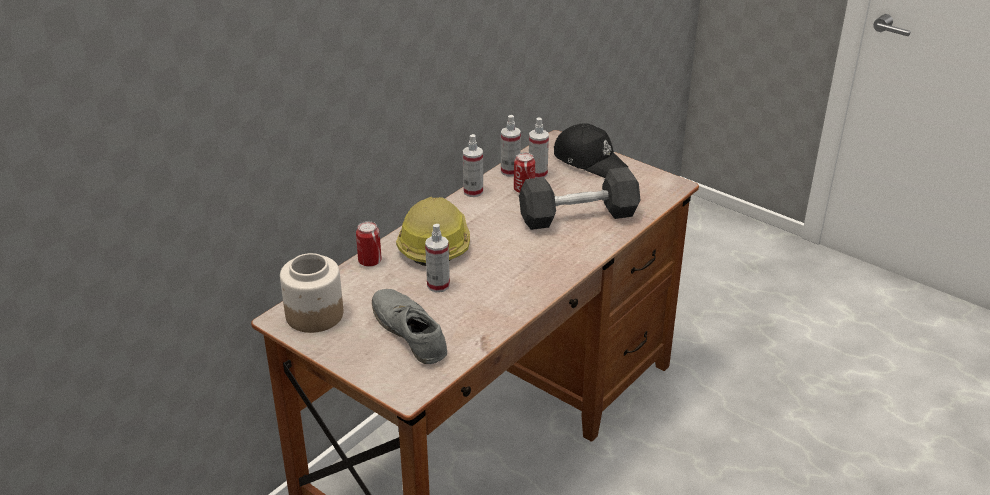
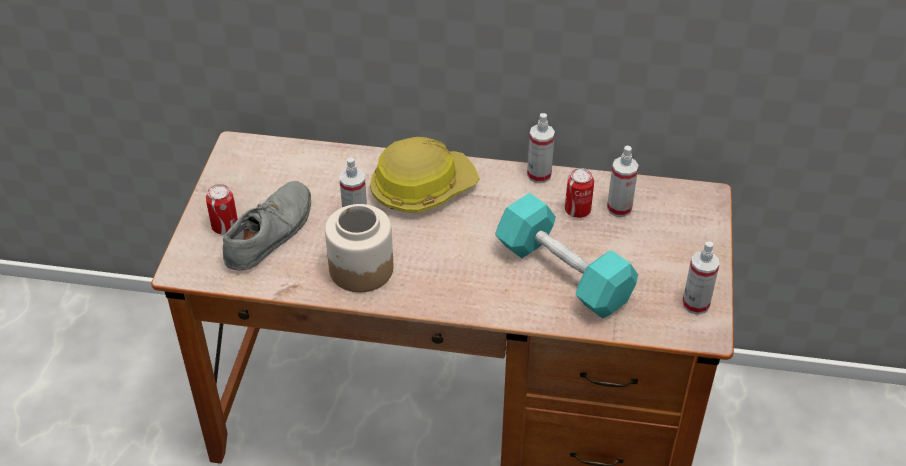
camera: 60 degrees right, 10 degrees up
jar [280,253,343,333] -> jar moved to [325,204,393,292]
can [356,221,382,267] -> can moved to [206,184,238,234]
spray bottle [501,115,521,177] -> spray bottle moved to [682,241,720,315]
black dumbbell [519,167,640,230] -> turquoise dumbbell [495,193,638,319]
black cap [554,123,628,178] -> none

